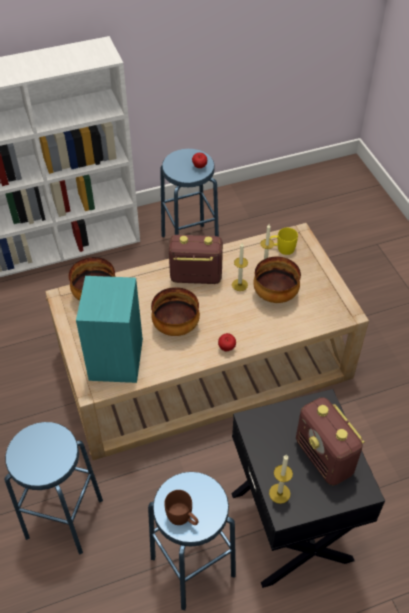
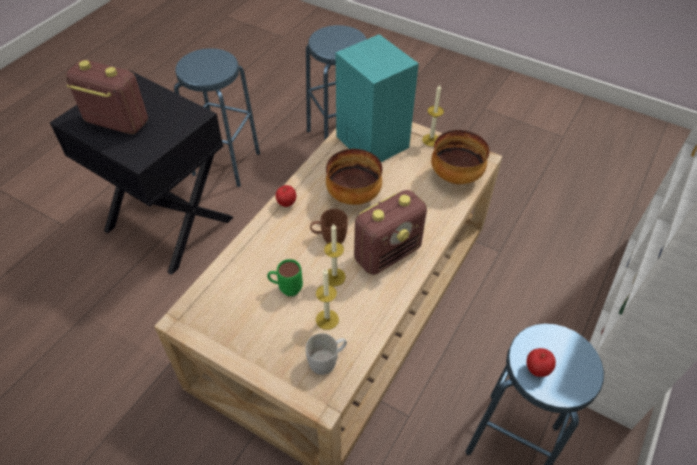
camera: 140 degrees right, 0 degrees up
brown mug [164,490,199,525] -> brown mug moved to [310,209,348,244]
bowl [253,257,301,303] -> green mug [267,259,303,296]
candle [269,454,293,504] -> candle moved to [422,85,444,147]
yellow mug [270,228,298,255] -> white mug [306,333,347,375]

